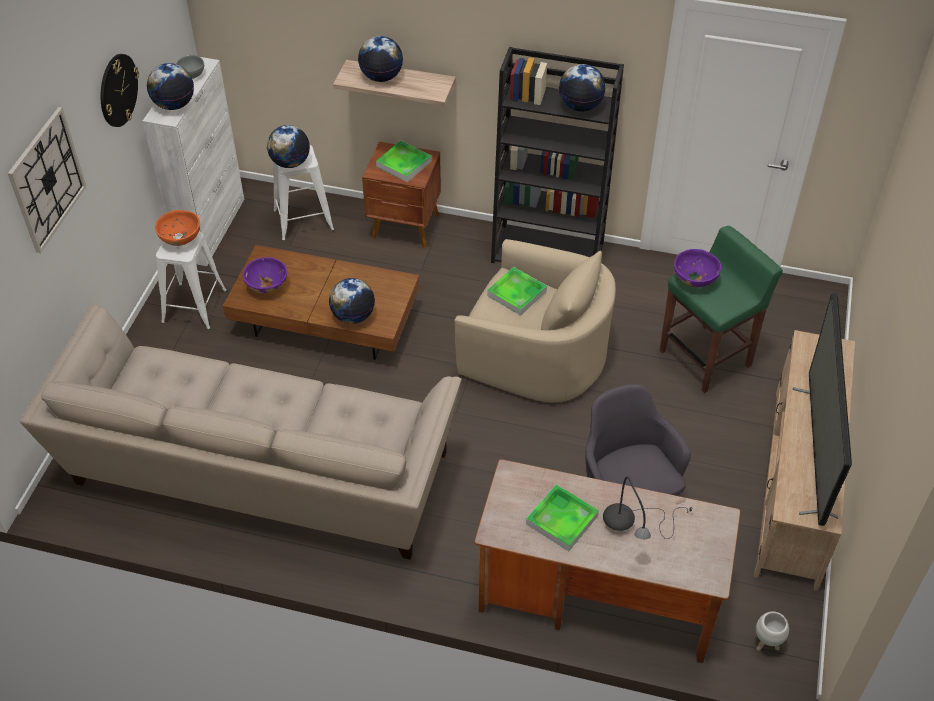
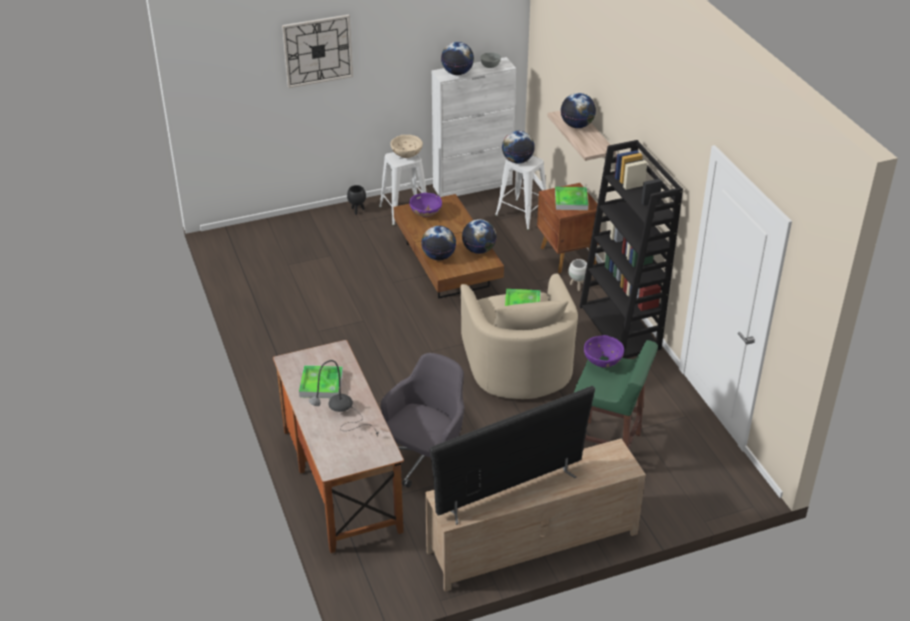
camera: 55 degrees right, 10 degrees down
beige sofa [20,305,462,560] -> none
wall clock [101,54,139,127] -> none
orange bowl [155,210,200,246] -> beige bowl [391,135,423,158]
globe [559,64,606,112] -> globe moved to [462,219,497,254]
white planter [756,611,789,651] -> white planter moved to [568,259,587,291]
none -> black planter [347,185,366,215]

